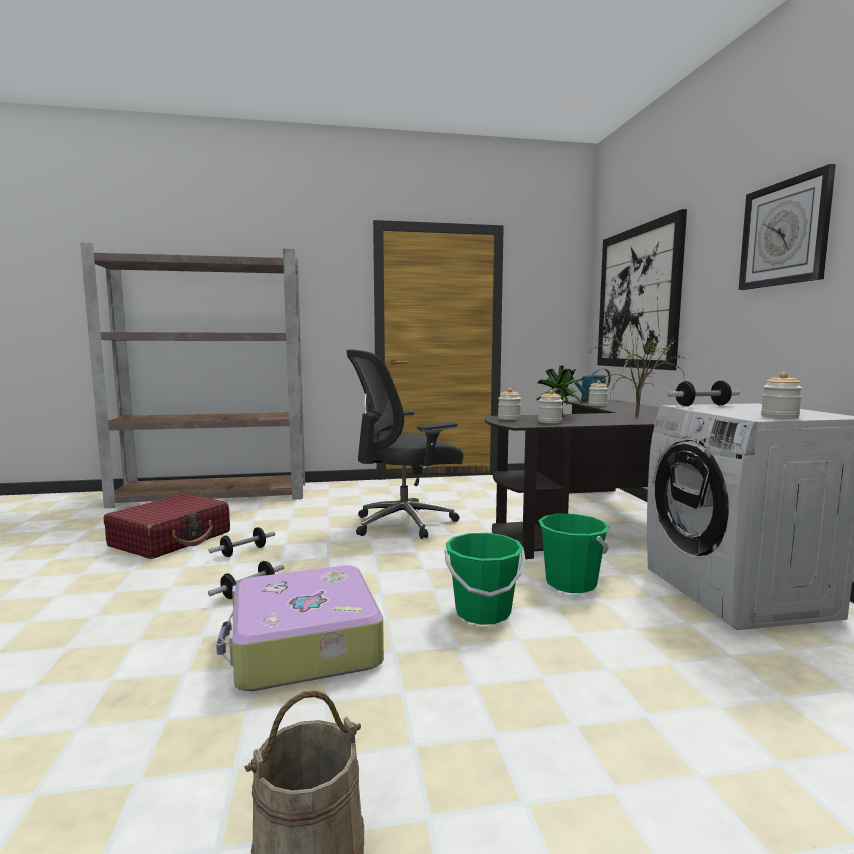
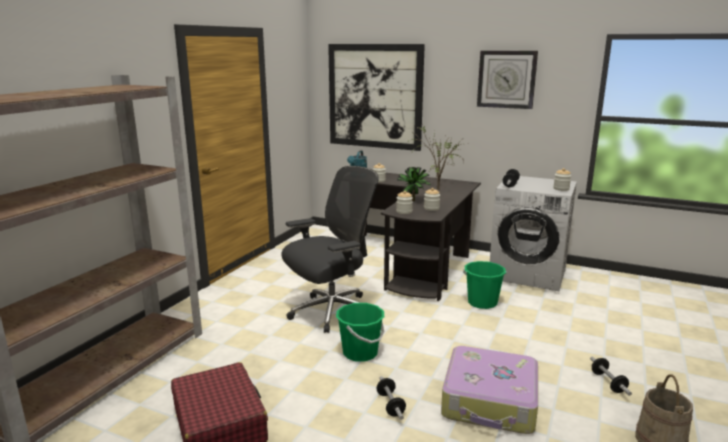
camera: 55 degrees left, 10 degrees up
dumbbell [209,527,275,557] -> dumbbell moved to [590,356,632,396]
office chair [346,350,464,539] -> office chair turned 135 degrees counterclockwise [281,166,379,333]
green bucket [445,533,525,625] -> green bucket moved to [336,303,384,362]

